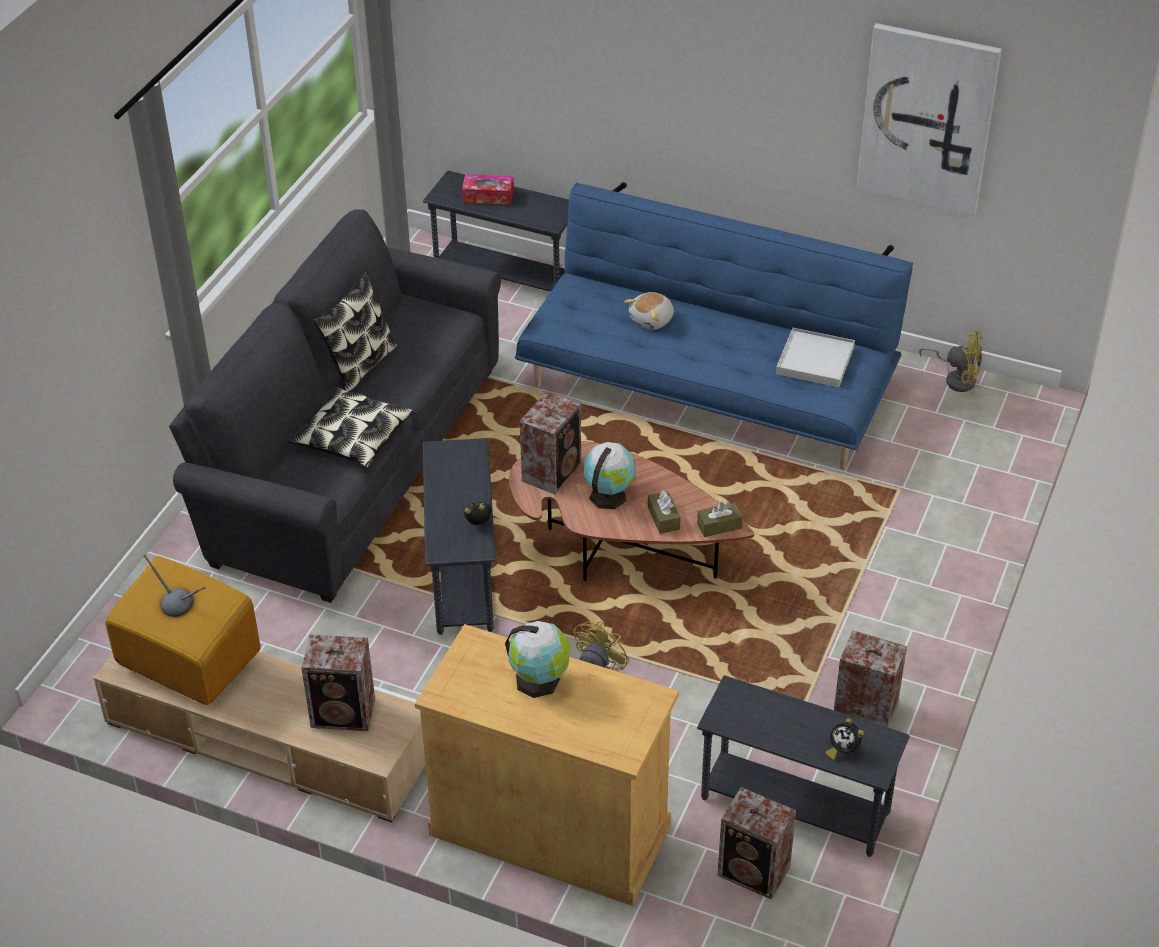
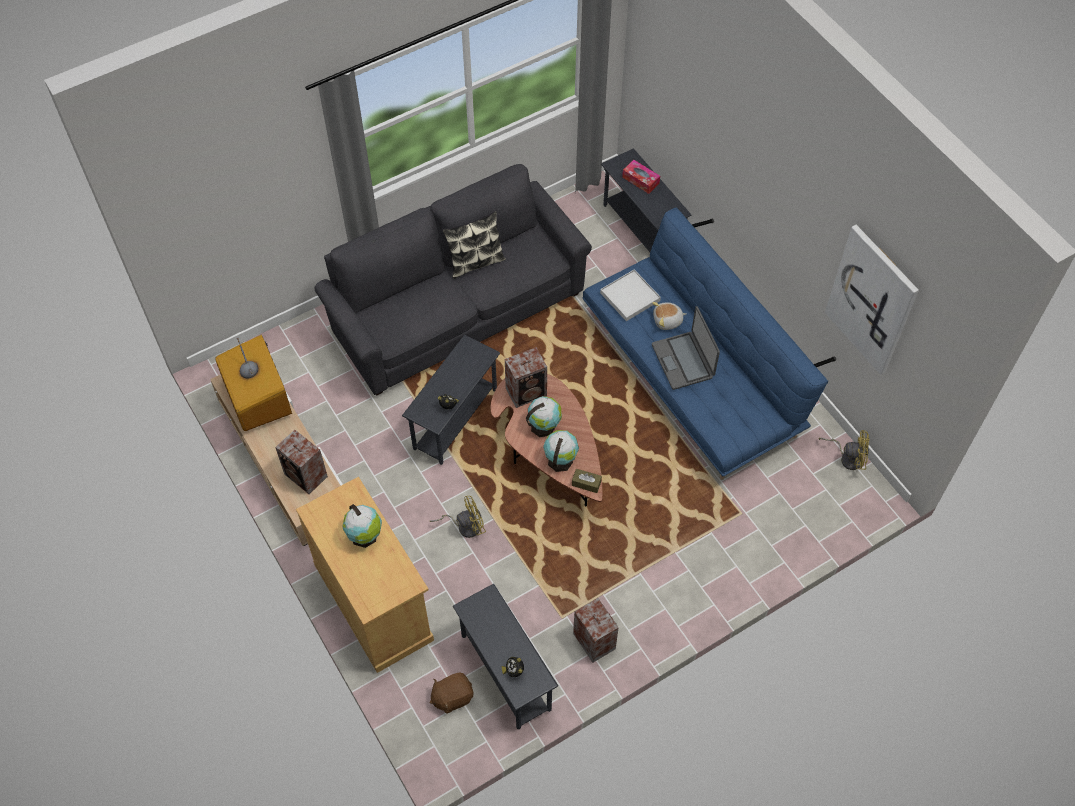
camera: 35 degrees right, 15 degrees up
pillow [288,386,414,469] -> none
brown tissue box [648,491,681,534] -> globe [543,430,579,472]
speaker [717,787,796,900] -> brown plush toy [430,673,473,714]
white tray [776,328,855,387] -> white tray moved to [600,269,661,321]
yellow fan [919,330,983,392] -> yellow fan turned 45 degrees counterclockwise [819,430,870,470]
none -> laptop [652,306,720,390]

